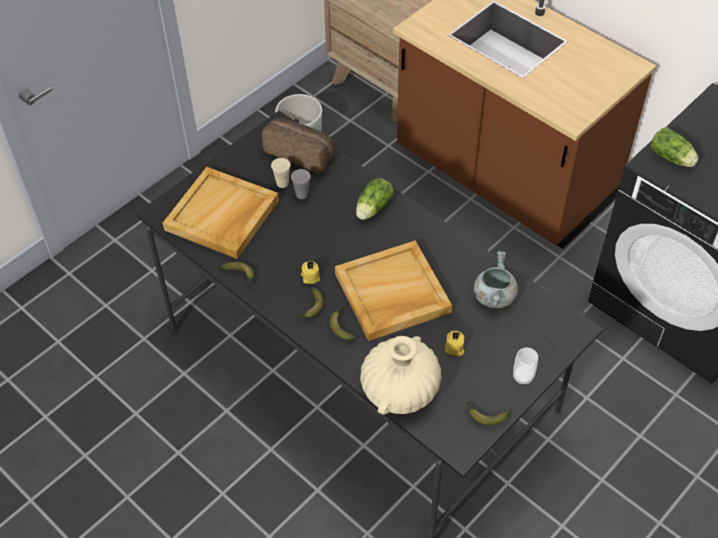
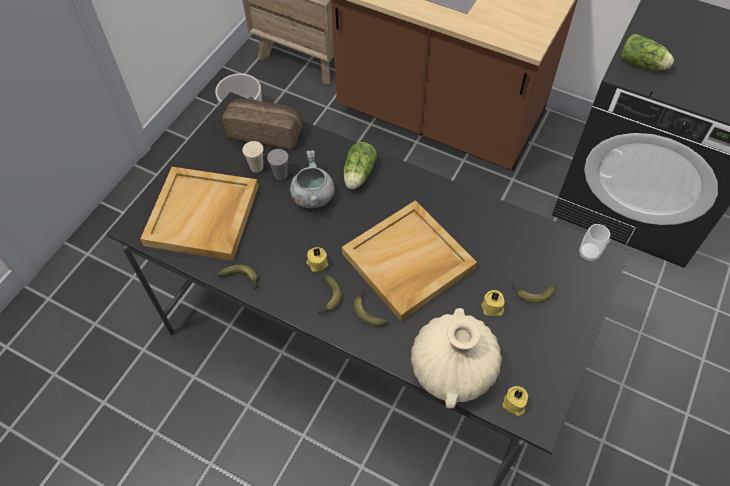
camera: 15 degrees left, 5 degrees up
banana [466,401,510,425] -> banana moved to [511,283,556,303]
grey cooking pot [474,251,518,308] -> grey cooking pot moved to [290,150,334,208]
cup [513,347,538,384] -> cup moved to [579,224,610,262]
none -> yellow candle [503,386,528,416]

